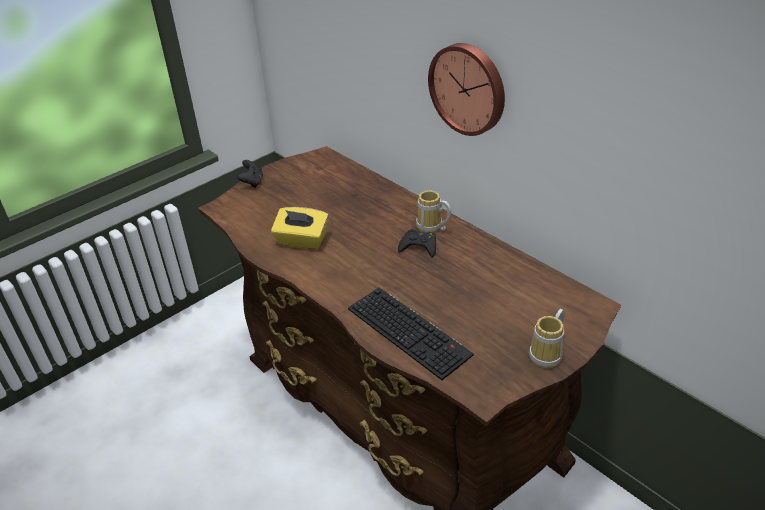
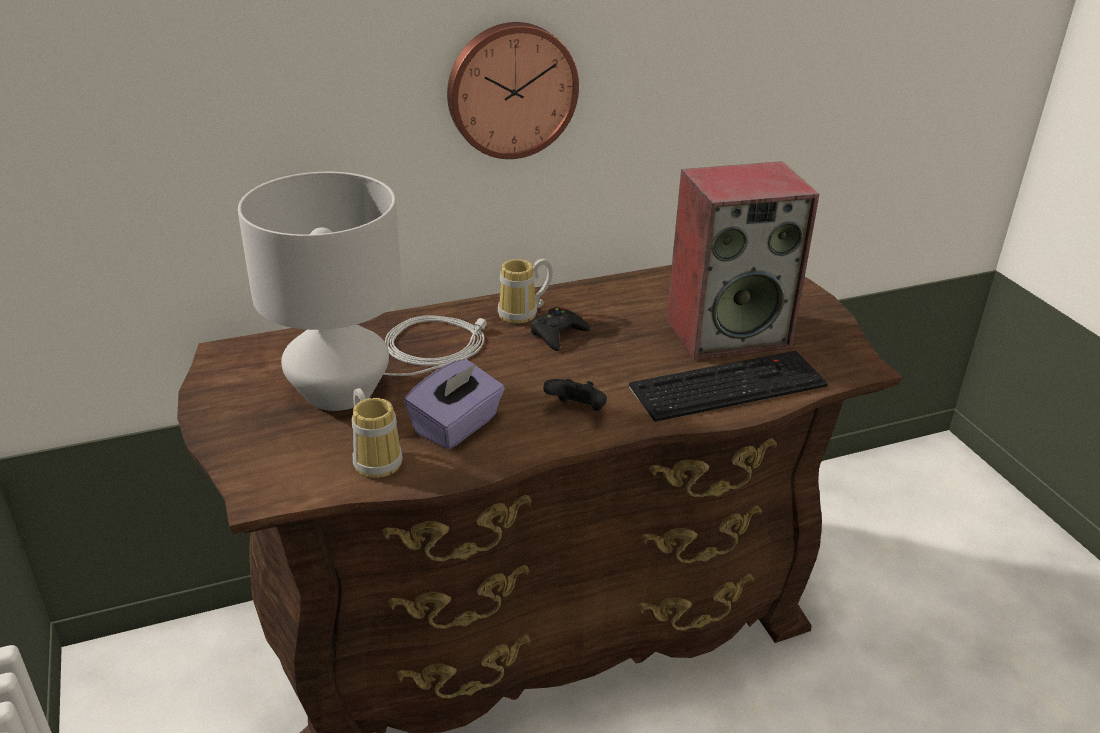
camera: 70 degrees left, 5 degrees down
black game controller [237,160,263,188] -> black game controller moved to [543,379,607,411]
yellow tissue box [271,207,329,250] -> purple tissue box [404,359,505,449]
mug [529,309,565,368] -> mug moved to [352,388,403,478]
none -> grey table lamp [238,172,487,411]
none -> speaker [667,161,819,360]

